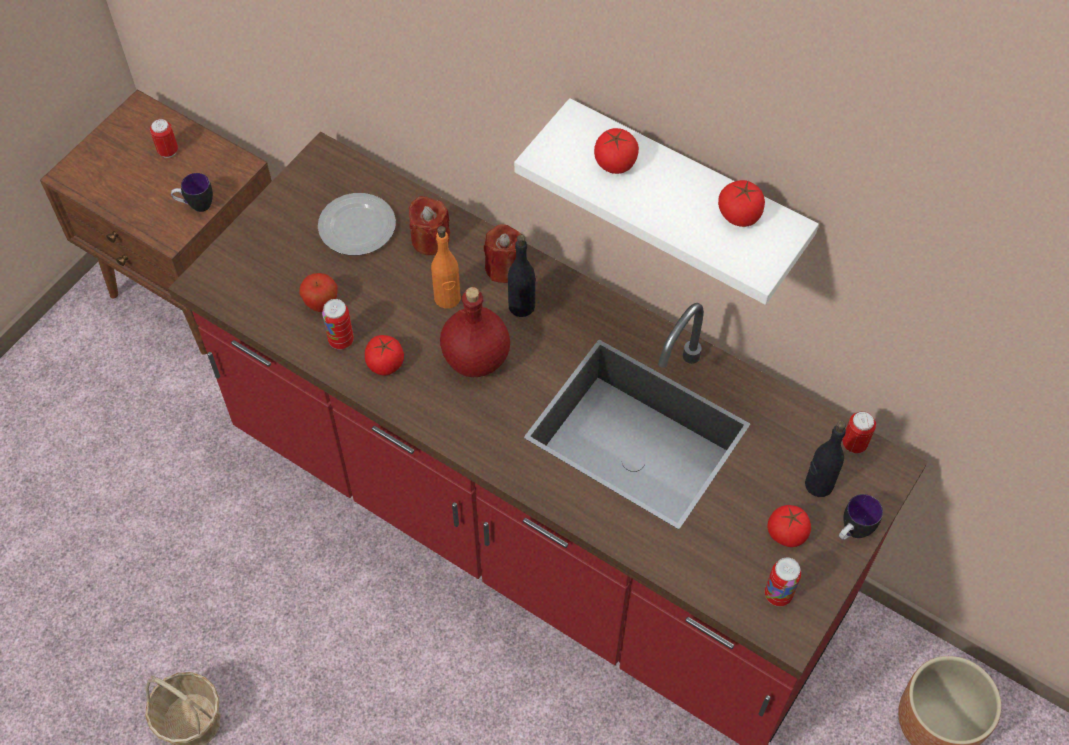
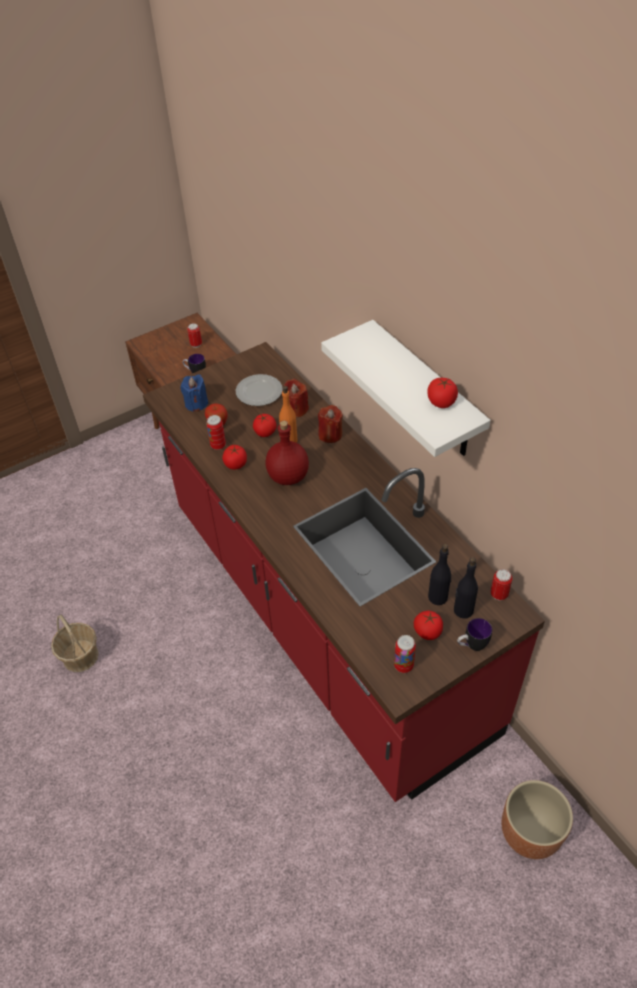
camera: 25 degrees right, 10 degrees down
black bottle [508,235,536,317] -> black bottle moved to [428,544,451,605]
tomato [594,128,639,174] -> tomato moved to [253,414,277,437]
none -> blue candle [180,375,209,412]

